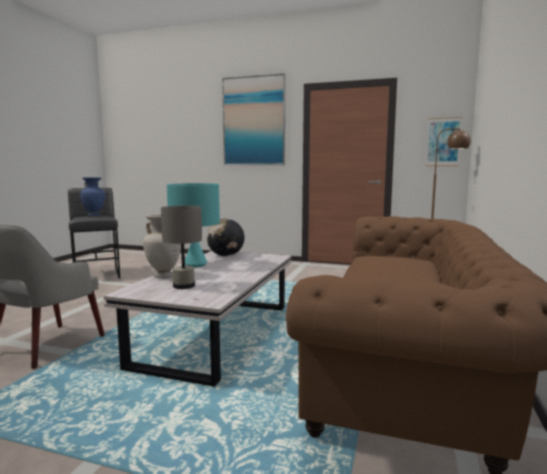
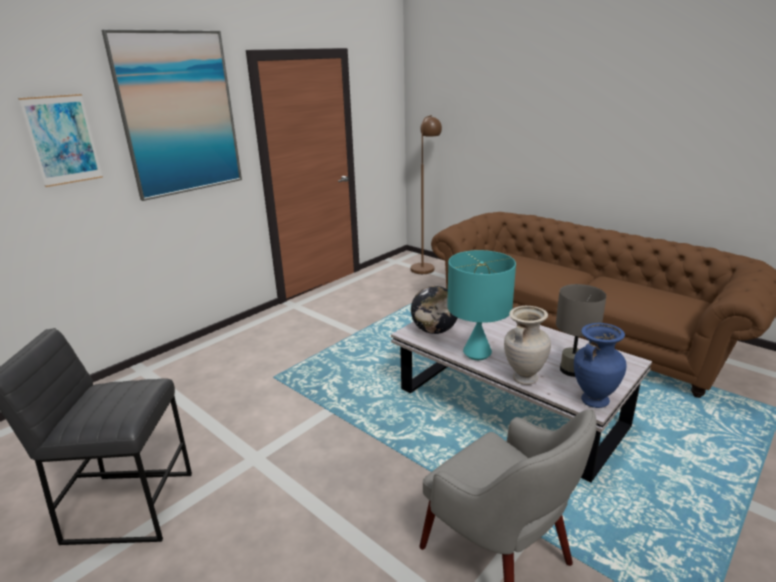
camera: 65 degrees left, 15 degrees up
blue vase [80,177,105,216] -> blue vase moved to [574,323,626,408]
picture [425,117,462,166] -> picture moved to [18,94,103,187]

